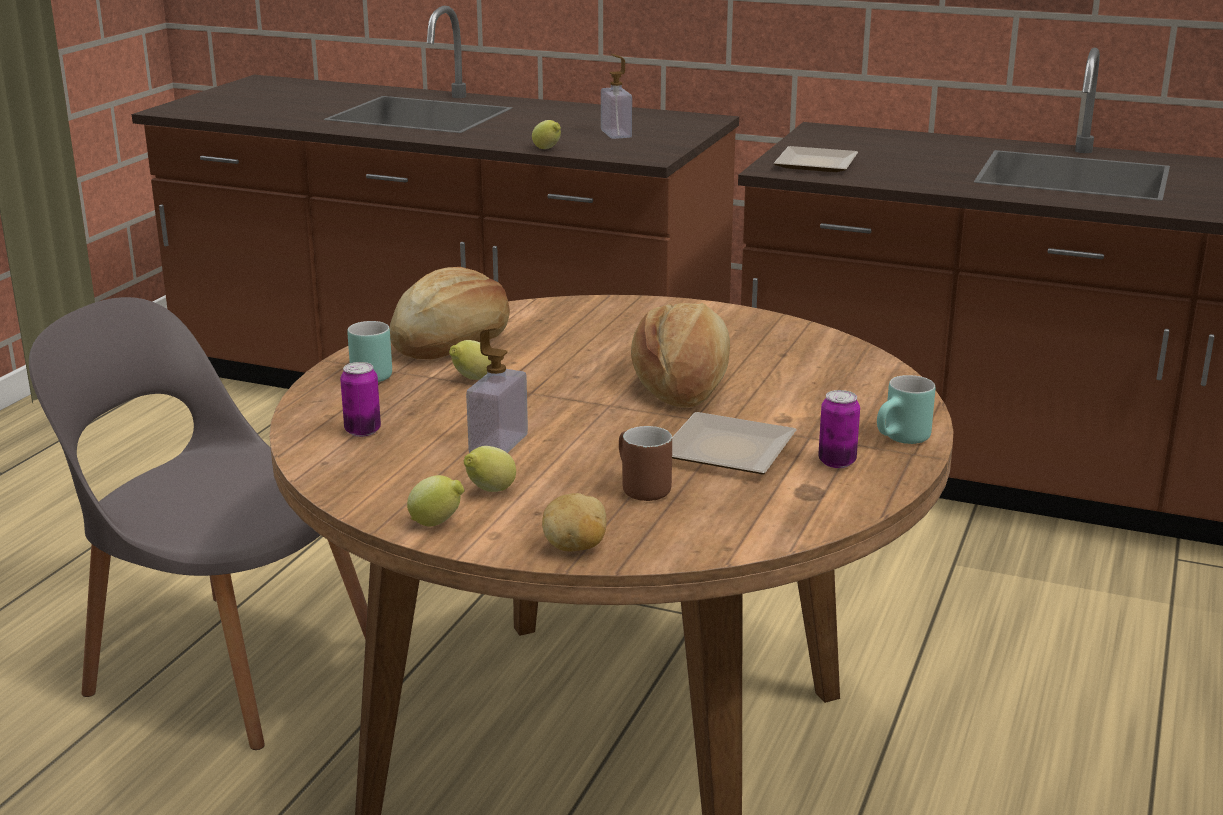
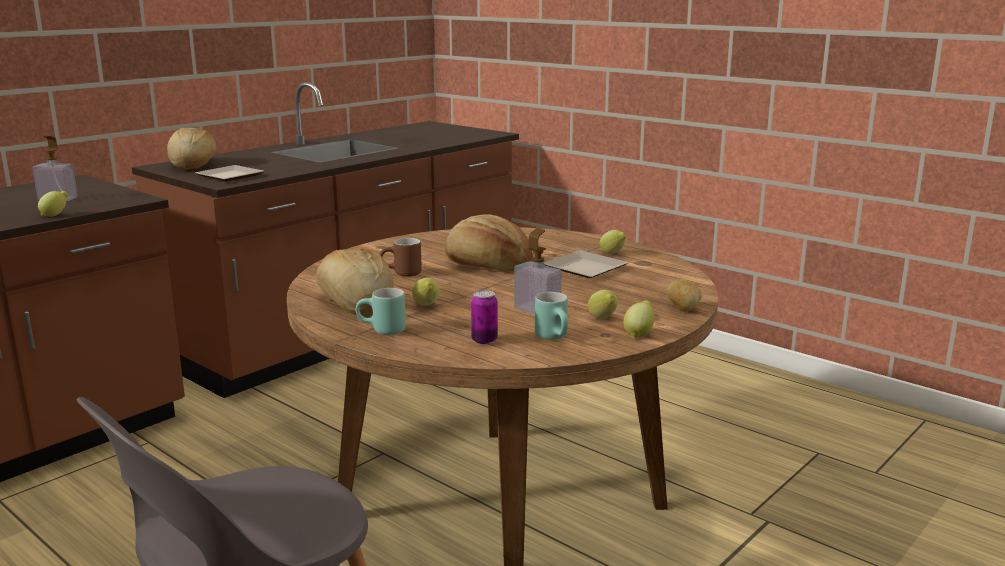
camera: 70 degrees left, 5 degrees down
brown mug [619,426,672,501] -> brown mug moved to [380,238,422,277]
can [818,390,860,468] -> lemon [600,230,626,254]
turquoise mug [877,375,935,444] -> turquoise mug moved to [535,292,568,340]
none -> bread [167,128,216,169]

